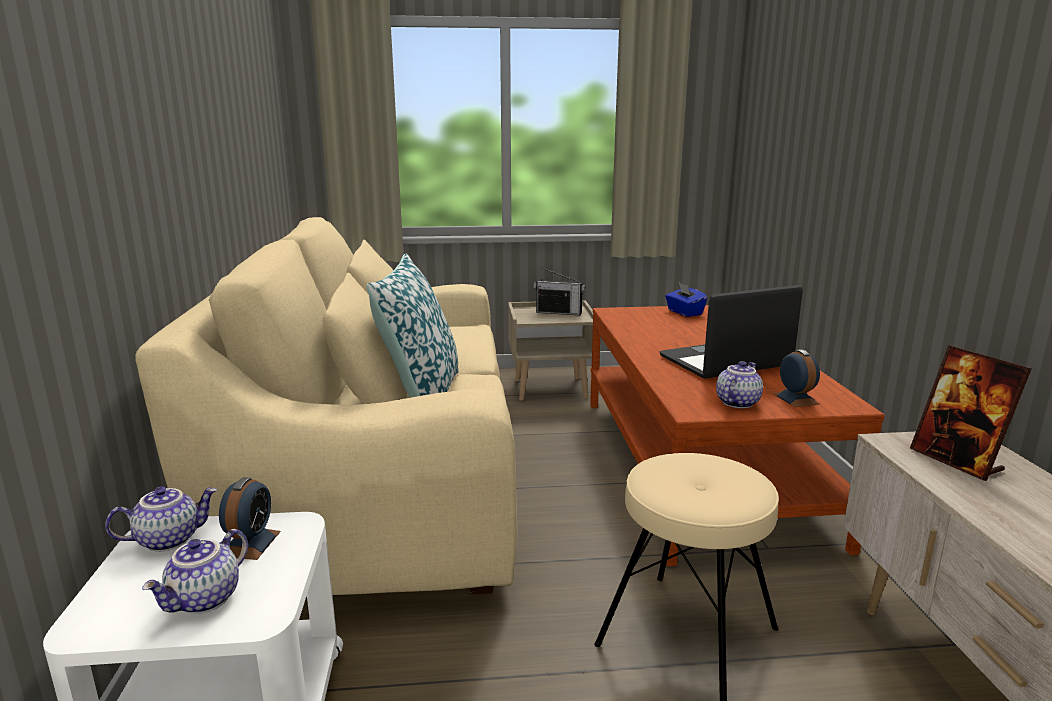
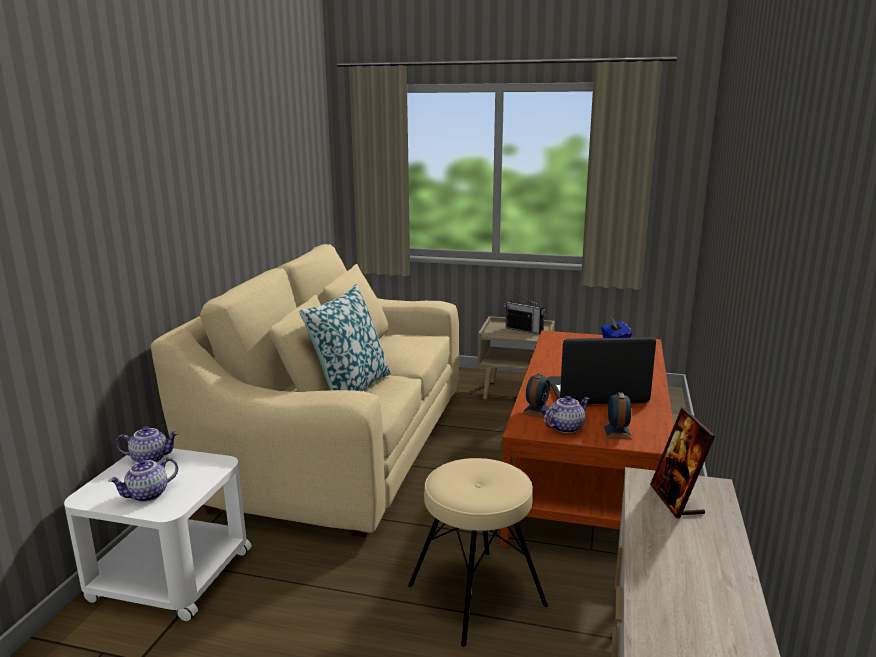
camera: 20 degrees right, 0 degrees up
alarm clock [219,477,281,560] -> alarm clock moved to [522,373,550,418]

